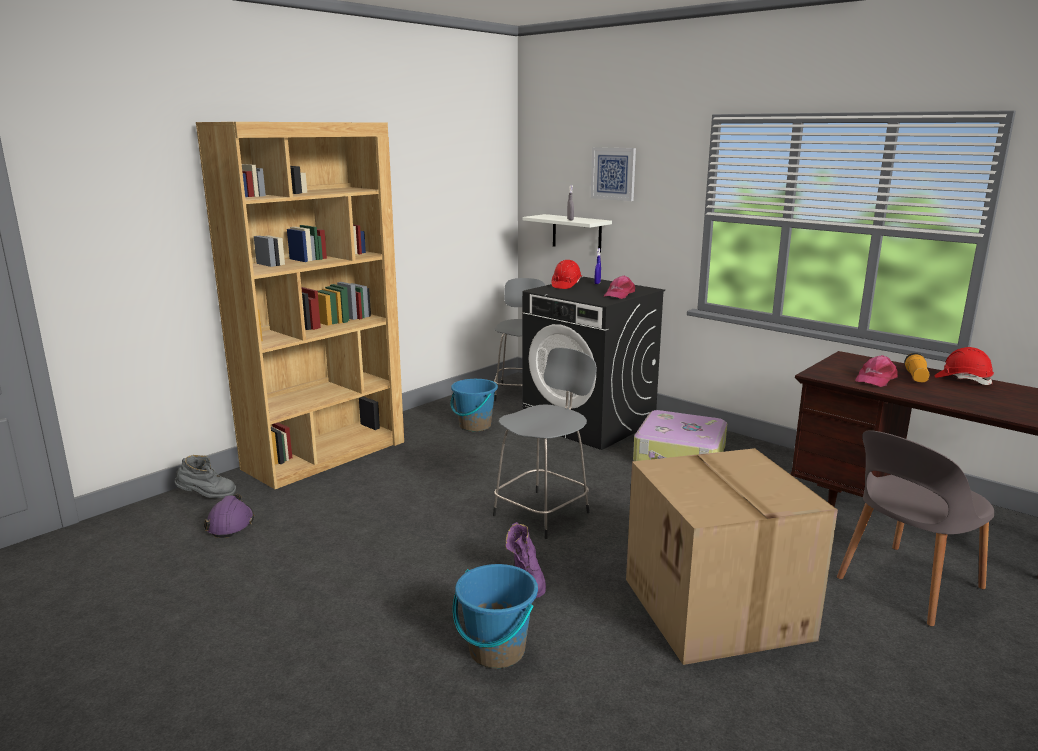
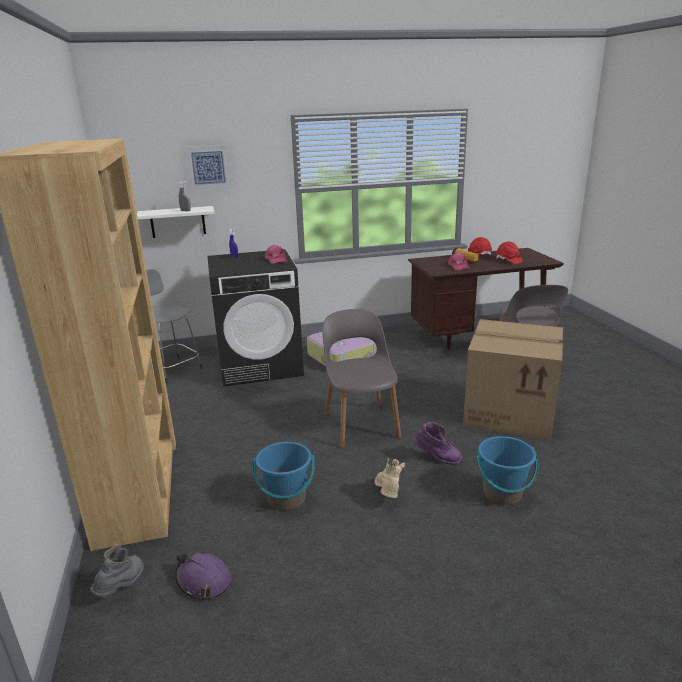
camera: 55 degrees left, 5 degrees up
blue bucket [451,379,498,432] -> blue bucket moved to [253,442,315,511]
grey stool [493,348,597,539] -> grey chair [322,309,401,448]
red hard hat [552,260,582,289] -> red hard hat moved to [495,242,522,264]
none -> beige boot [375,458,405,498]

